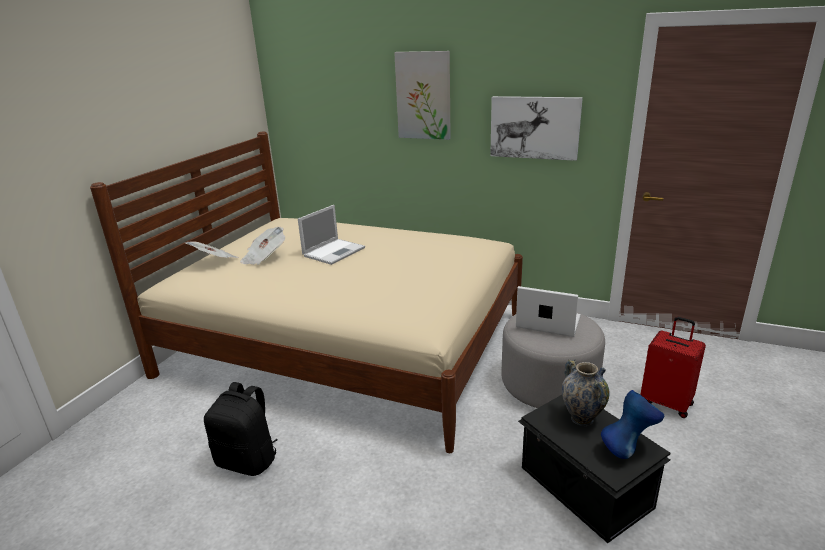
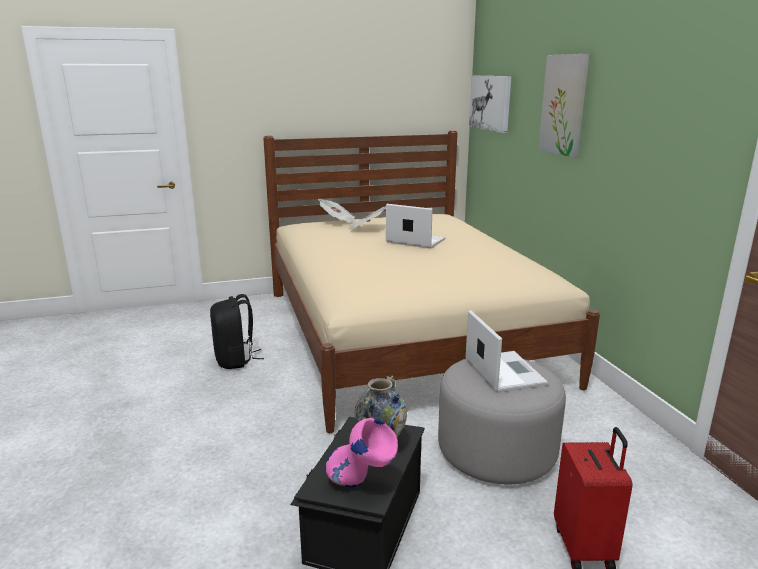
camera: 50 degrees right, 5 degrees down
laptop [298,205,365,265] -> laptop turned 150 degrees counterclockwise [386,204,445,248]
picture [490,96,583,161] -> picture moved to [469,76,511,133]
blue vase [601,390,664,459] -> pink vase [326,418,398,487]

